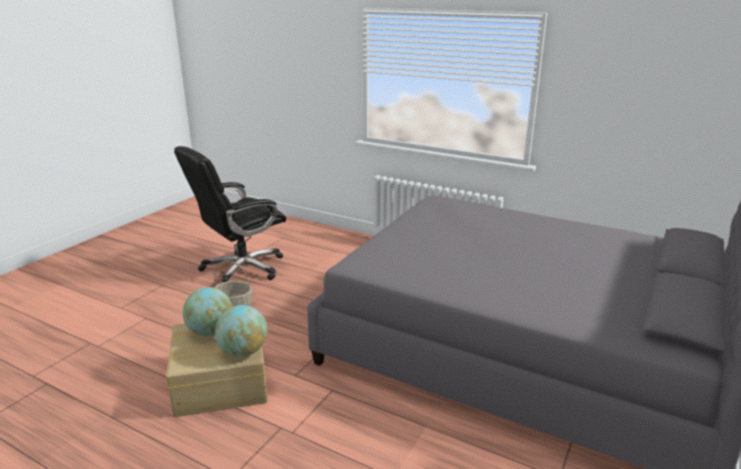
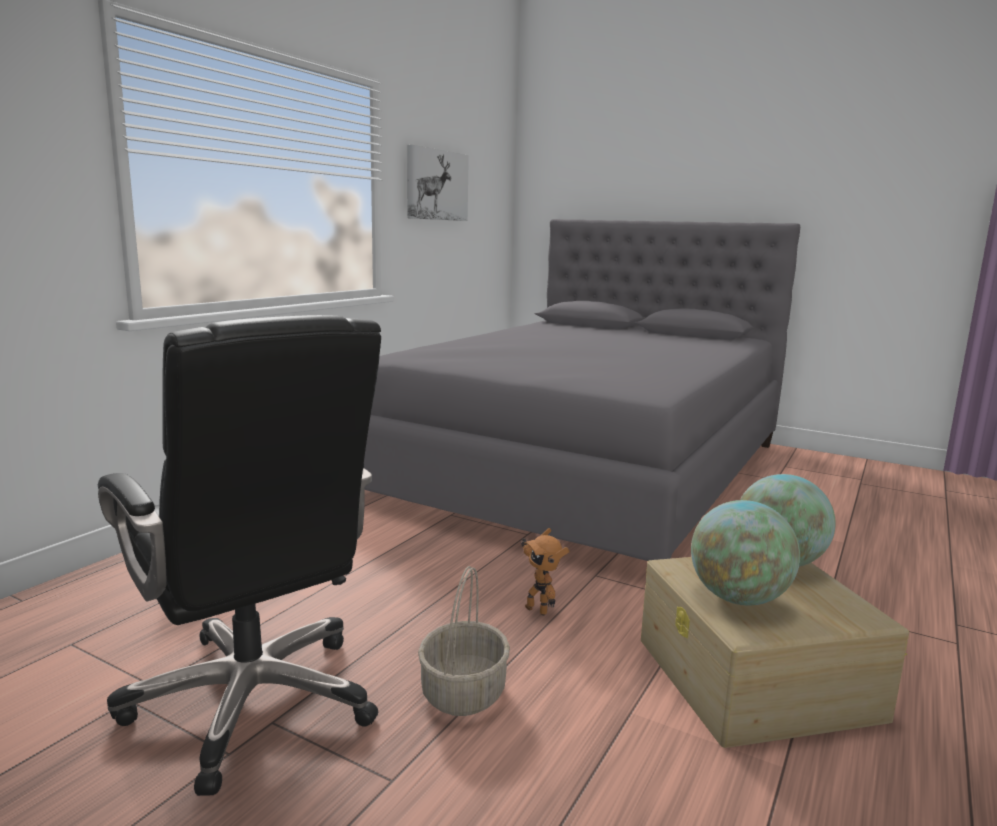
camera: 90 degrees left, 10 degrees down
none -> picture [407,145,469,221]
none -> toy robot [520,528,570,615]

